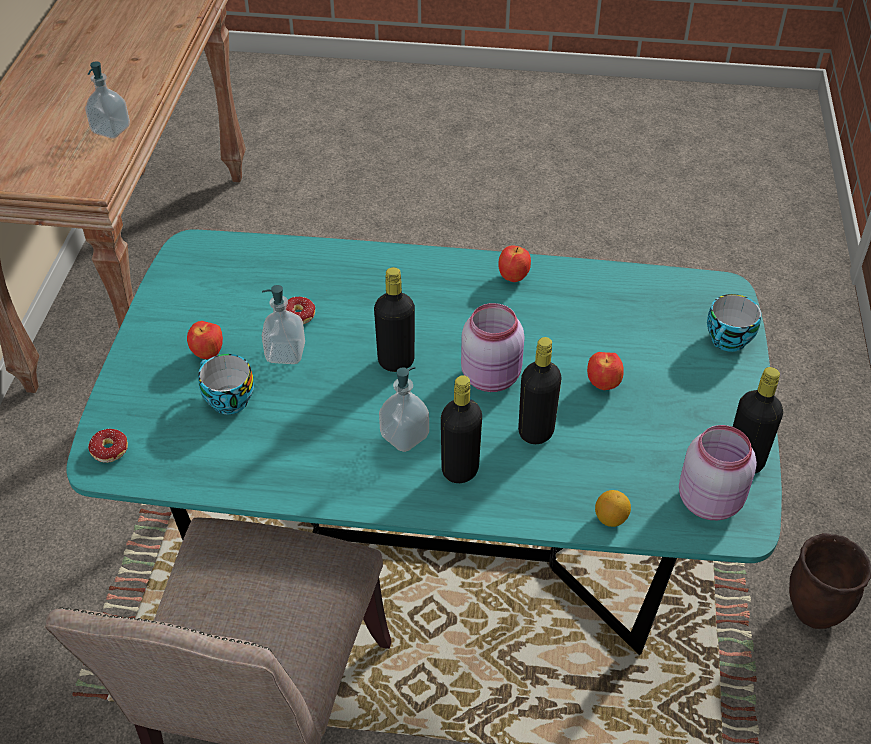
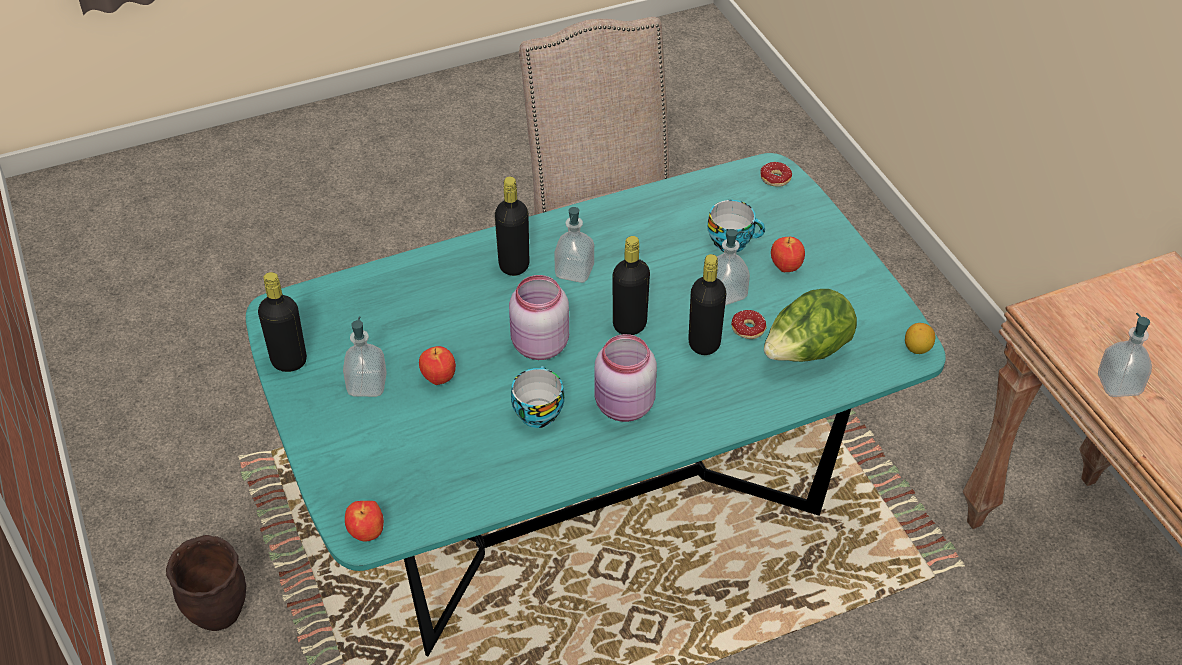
camera: 150 degrees right, 0 degrees up
apple [498,245,531,282] -> apple moved to [345,501,384,542]
black bottle [518,337,562,444] -> black bottle moved to [688,254,726,355]
lemon [595,490,631,527] -> lemon moved to [905,323,935,354]
pink jar [679,425,757,520] -> pink jar moved to [594,334,657,422]
cup [707,294,761,352] -> cup moved to [511,366,564,428]
none -> soap dispenser [343,317,387,397]
none -> lettuce [764,289,857,362]

